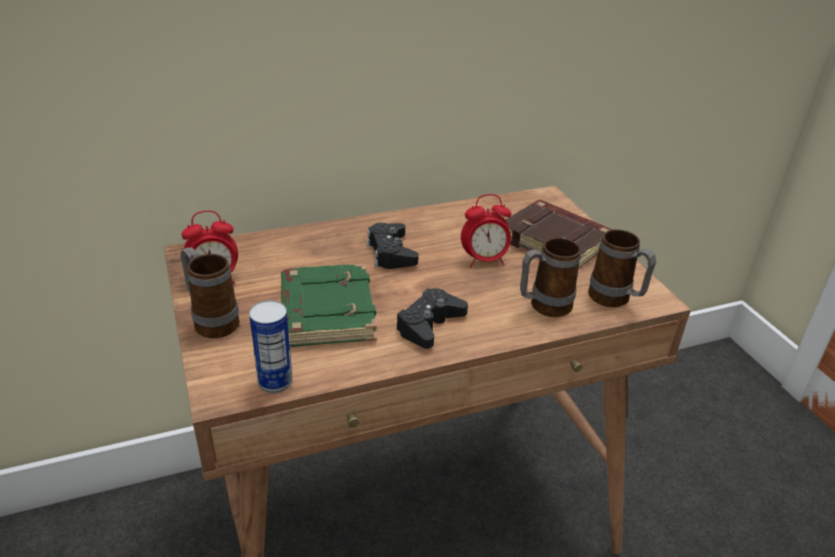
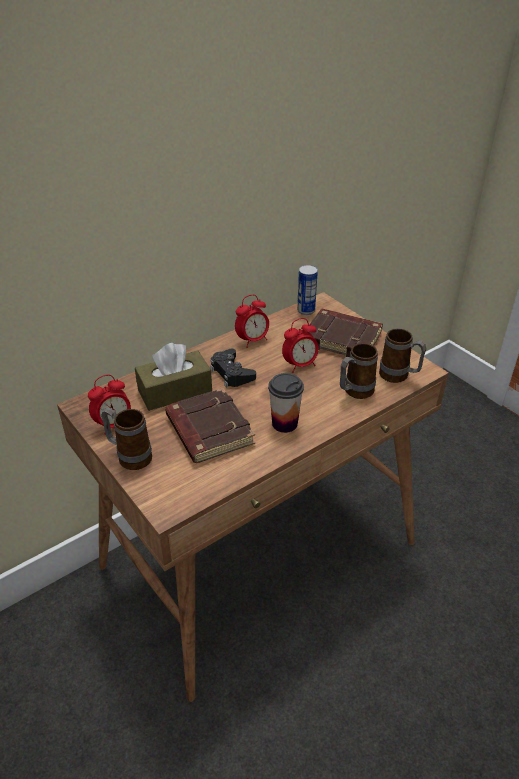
camera: 15 degrees left, 5 degrees up
can [249,300,293,393] -> can moved to [297,265,318,315]
green book [281,264,377,347] -> brown book [165,388,255,463]
black game controller [396,288,468,349] -> cup [268,373,304,433]
none -> brown tissue box [135,343,212,411]
none -> alarm clock [235,294,269,348]

